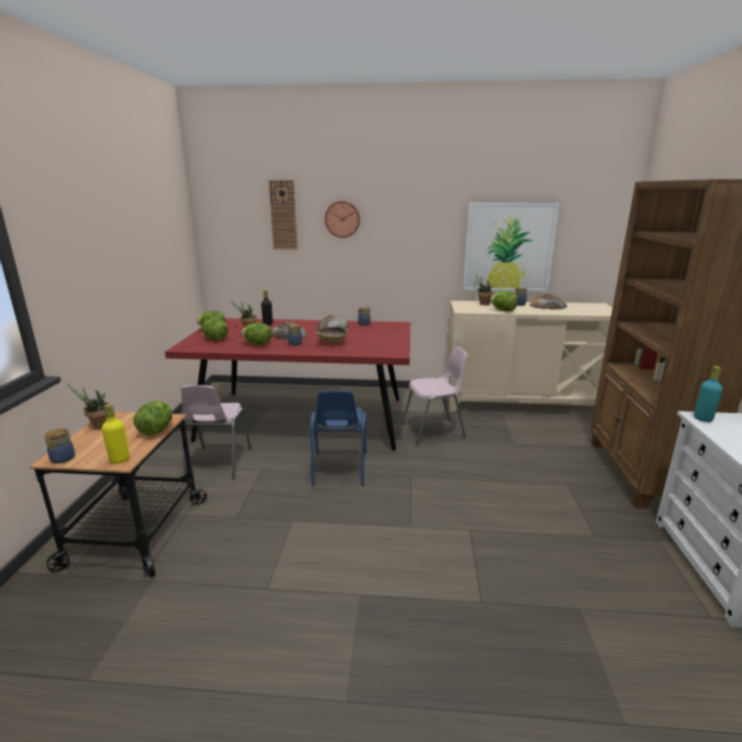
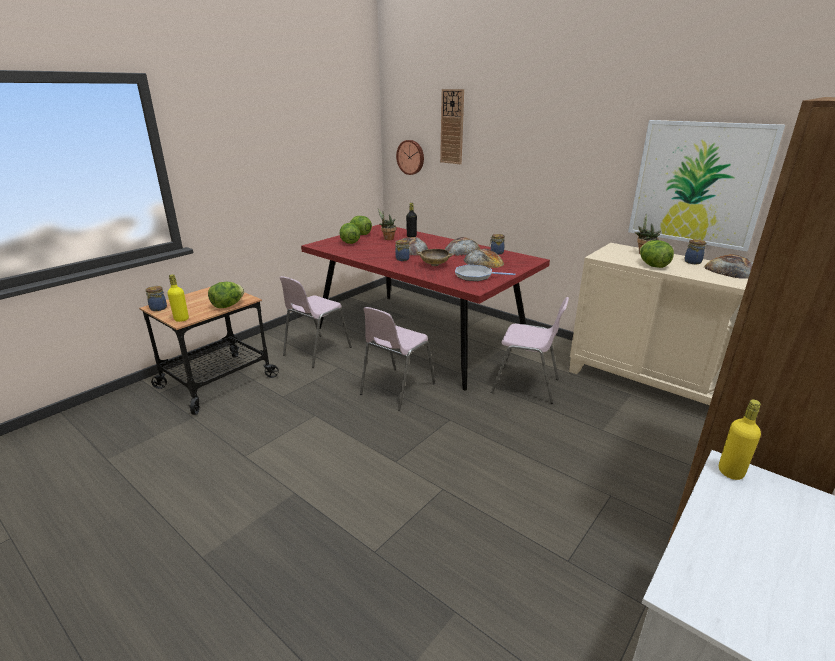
camera: 35 degrees right, 5 degrees up
potted plant [67,383,110,429] -> none
lettuce [241,323,271,345] -> none
blue chair [310,390,366,486] -> pink chair [360,307,435,411]
wall clock [325,201,360,238] -> wall clock moved to [396,140,424,175]
turquoise bottle [694,366,723,422] -> yellow bottle [719,399,761,480]
none -> frying pan [455,265,515,281]
none -> bread [464,249,504,268]

